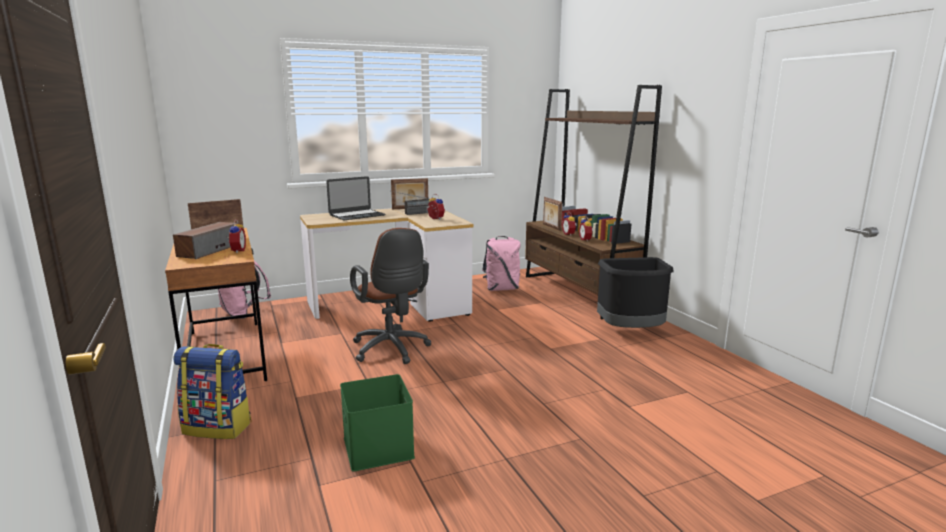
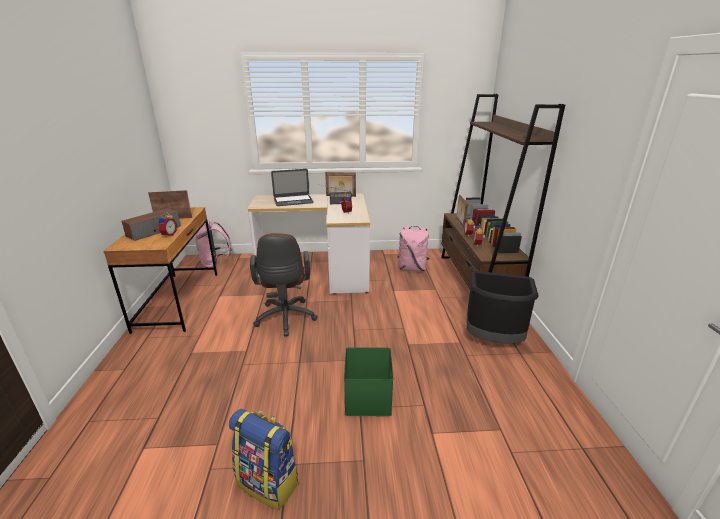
camera: 20 degrees right, 10 degrees up
backpack [173,344,251,439] -> backpack moved to [229,409,299,510]
green storage box [340,374,415,471] -> green storage box moved to [344,347,393,416]

